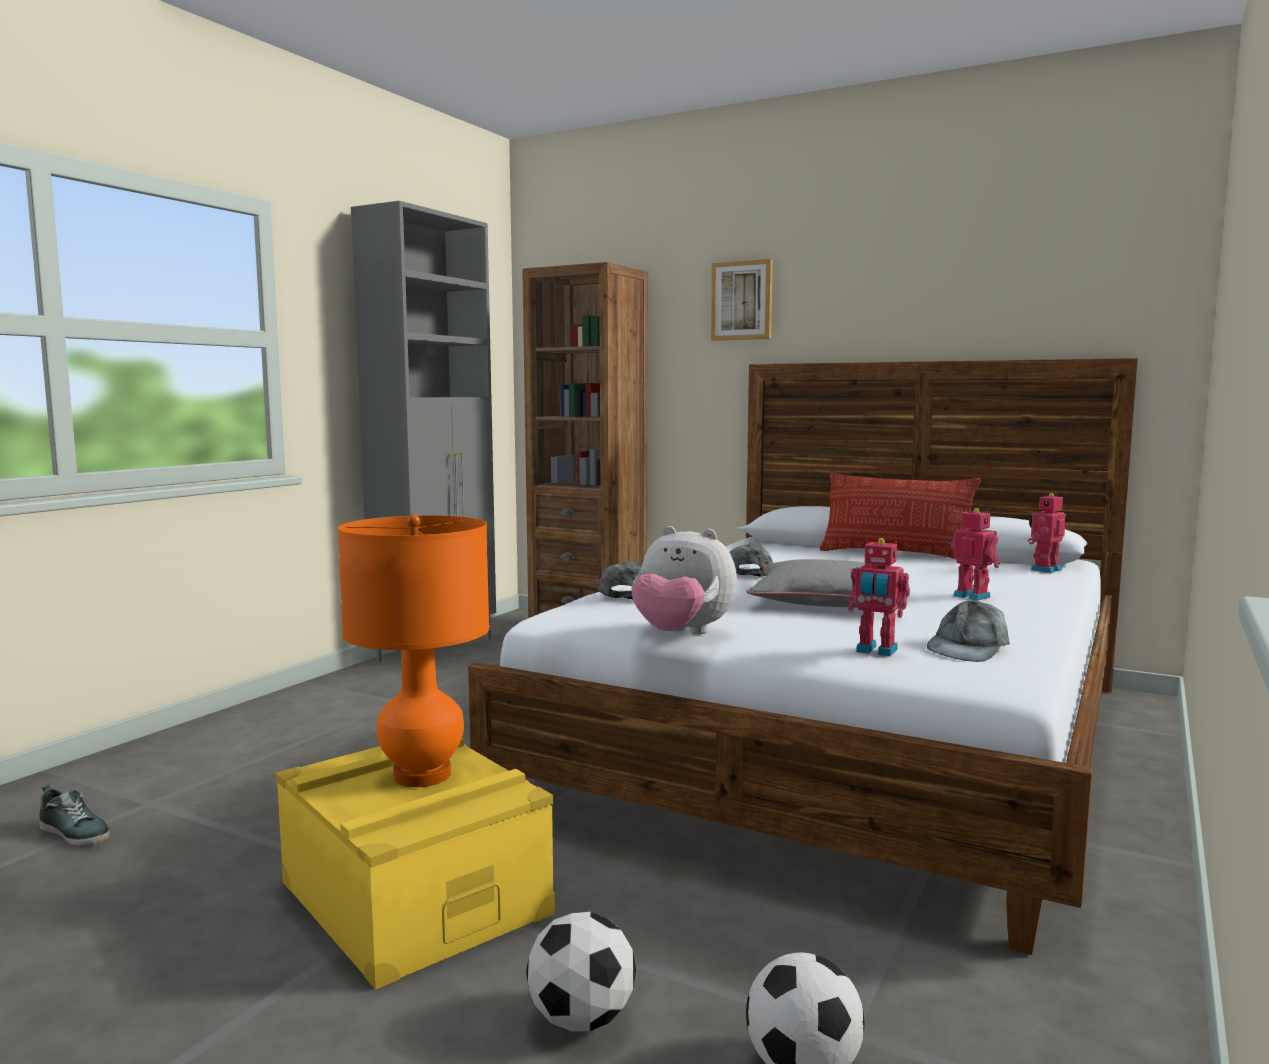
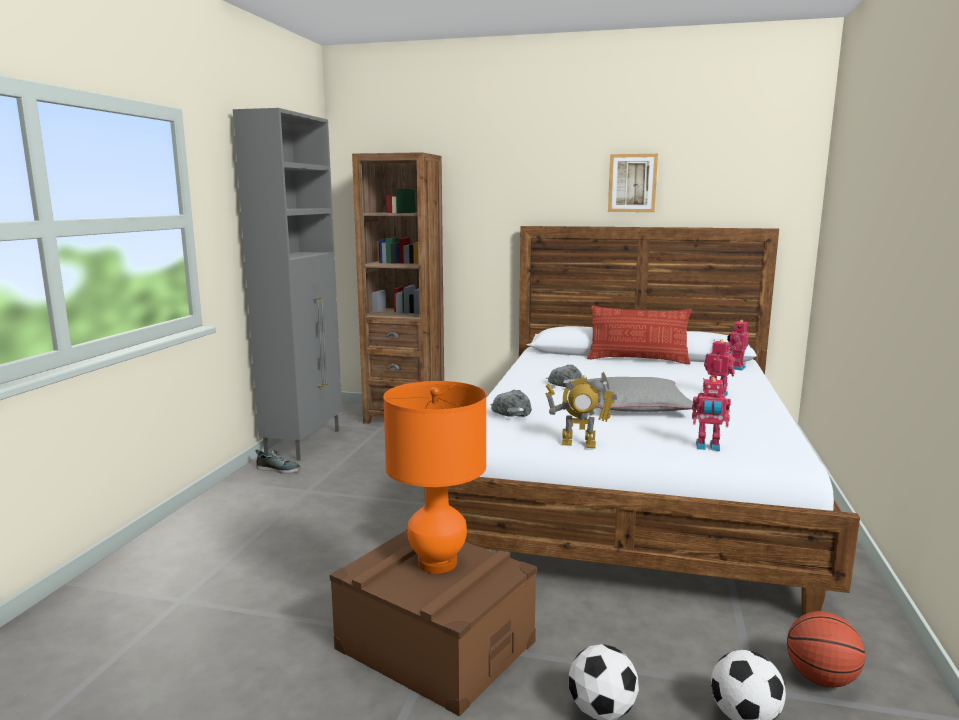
camera: 15 degrees left, 5 degrees up
shoe [39,785,110,847] -> shoe moved to [255,449,301,474]
yellow storage box [275,738,555,990] -> brown storage box [330,528,537,716]
plush toy [631,526,737,634] -> toy robot [545,371,617,448]
picture [711,259,773,341] -> picture moved to [608,154,658,212]
grey cap [927,600,1010,662] -> none
none -> basketball [787,611,865,687]

